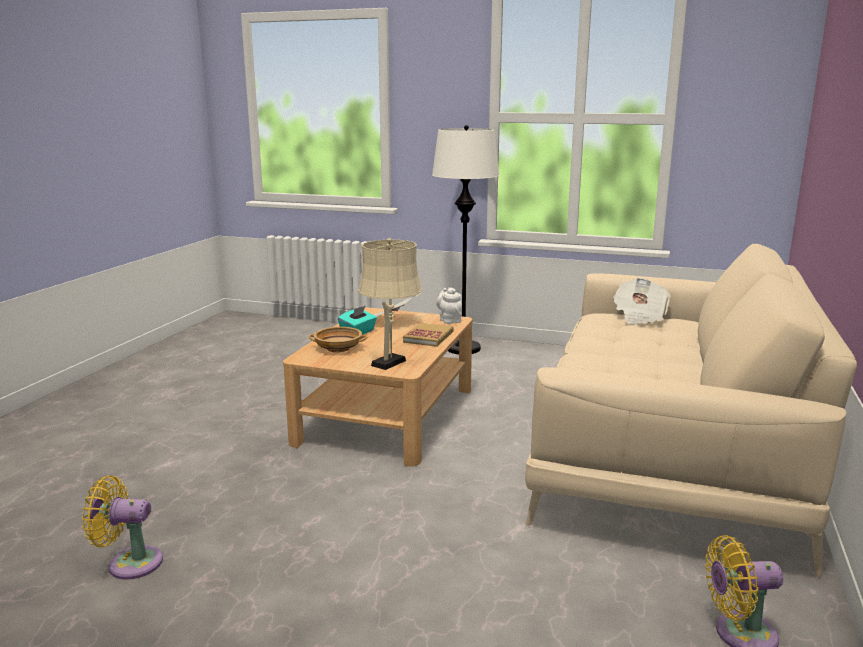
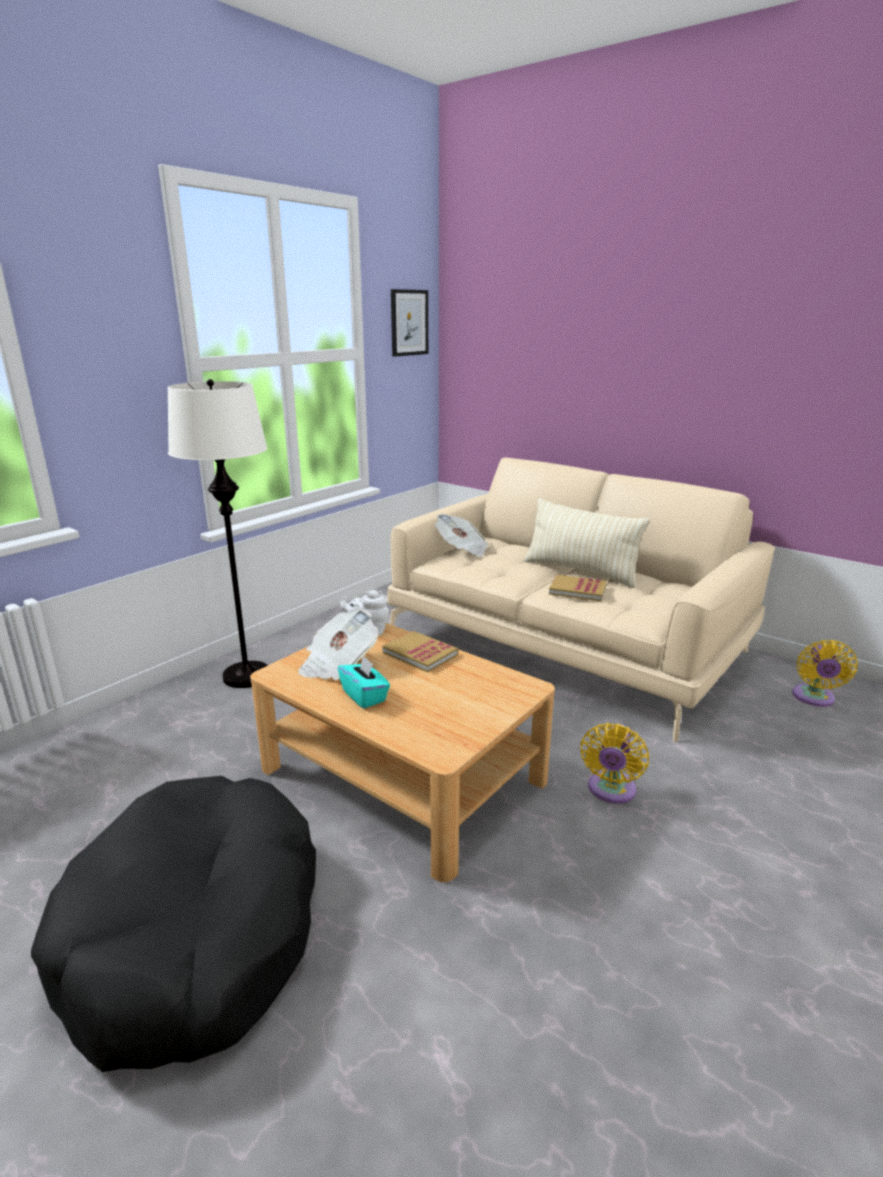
camera: 70 degrees left, 5 degrees up
yellow fan [82,475,163,580] -> yellow fan moved to [581,723,649,804]
beige bowl [309,327,367,353] -> none
beige table lamp [358,238,422,370] -> none
none -> black dog bed [31,776,316,1072]
none -> picture [391,289,428,357]
none -> beige pillow [524,498,650,588]
none -> book [549,575,607,601]

